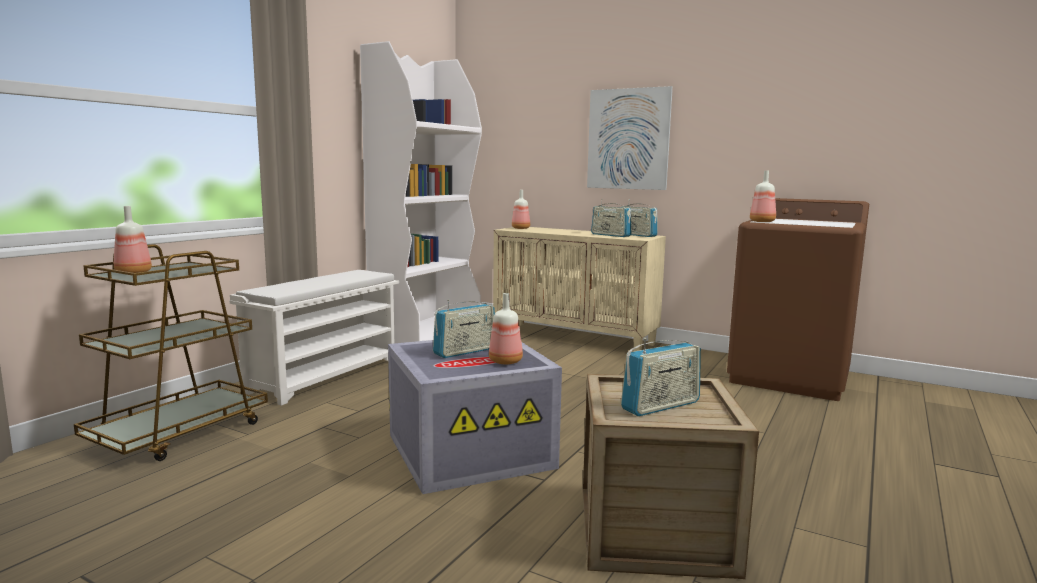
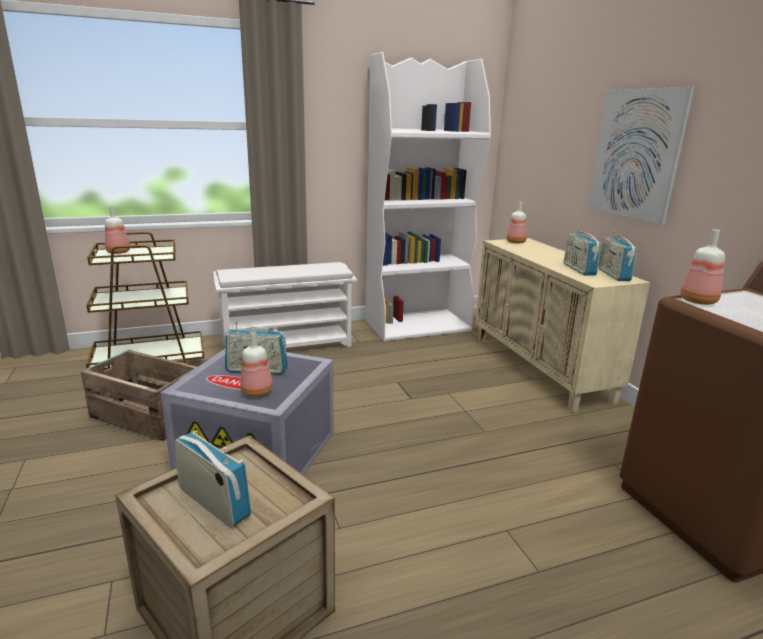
camera: 40 degrees right, 10 degrees up
radio [621,338,701,416] -> radio turned 150 degrees counterclockwise [175,430,251,528]
none -> crate [81,350,197,441]

